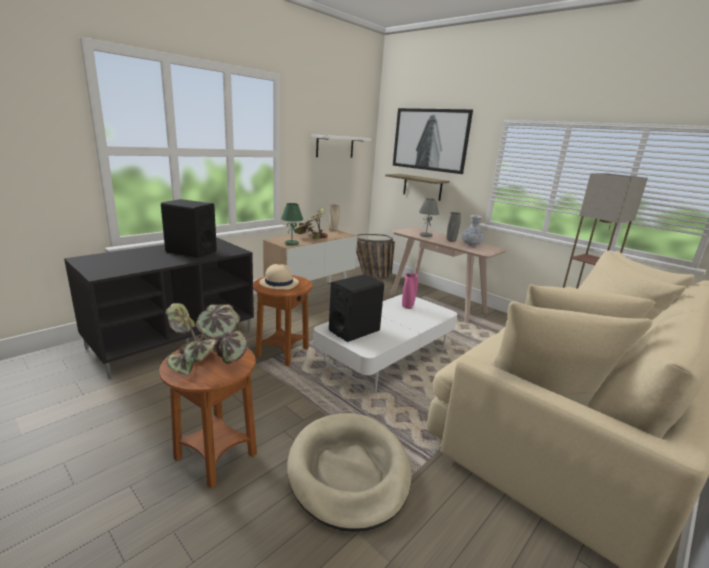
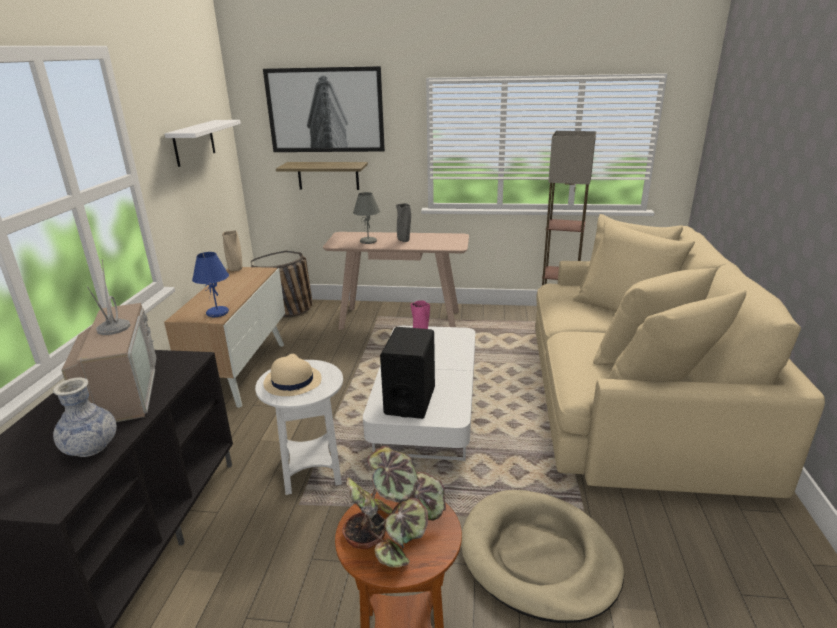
camera: 35 degrees left, 5 degrees up
black speaker [161,199,217,258] -> television [61,259,156,422]
brown side table [253,275,313,366] -> white side table [255,360,343,495]
green table lamp [281,203,303,245] -> blue table lamp [192,252,229,317]
potted plant [295,208,328,239] -> none
vase [462,215,484,246] -> vase moved to [53,378,117,457]

